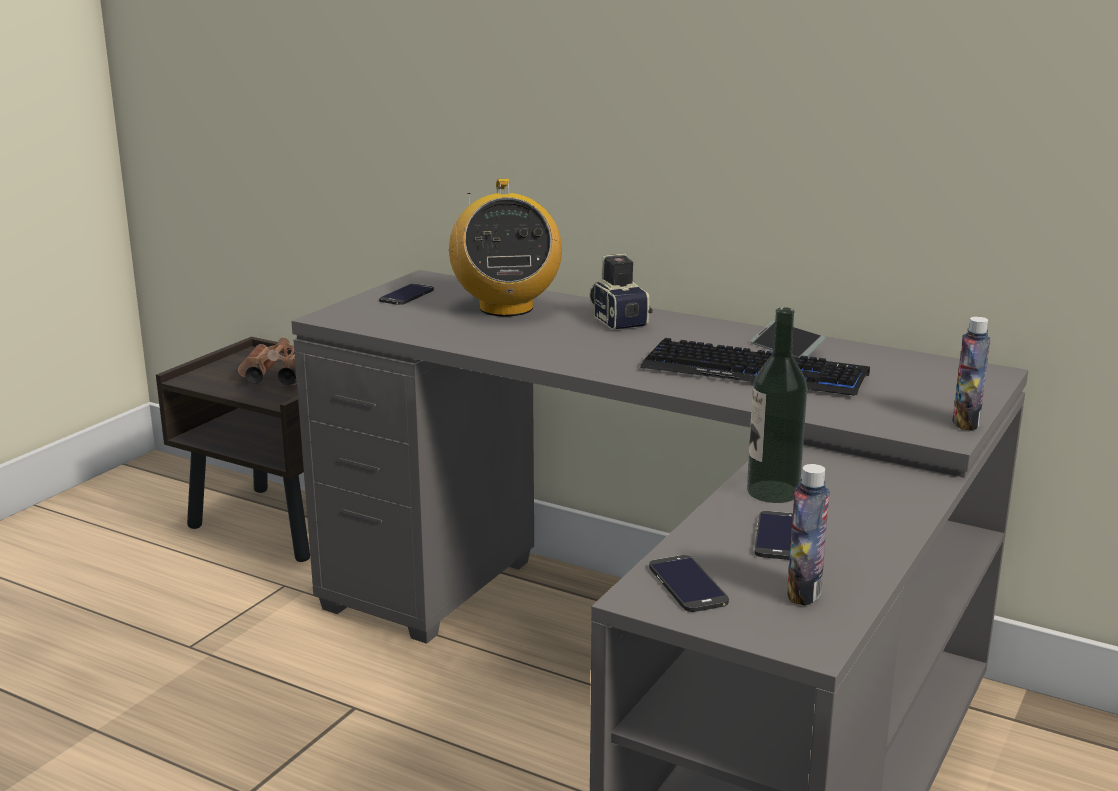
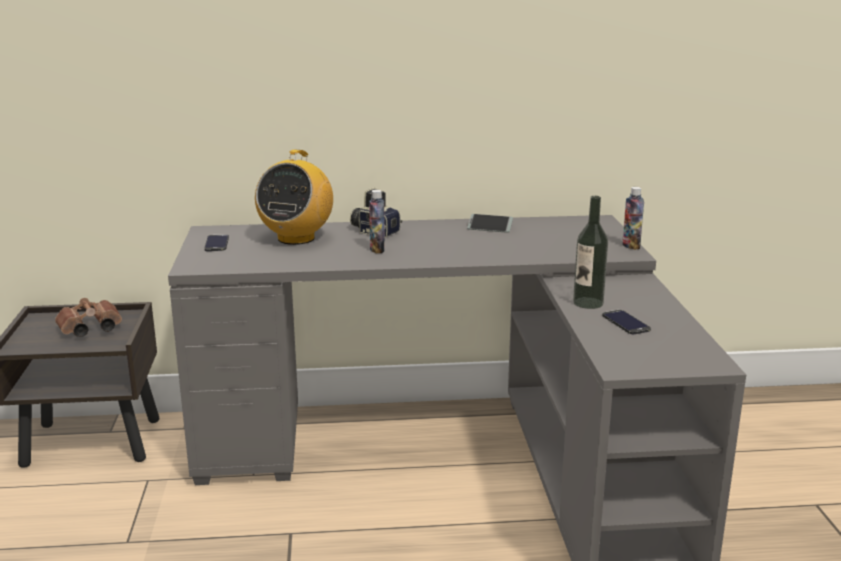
camera: 35 degrees left, 0 degrees up
radio [449,179,562,317] -> radio turned 60 degrees clockwise [255,150,333,245]
keyboard [640,338,870,396] -> none
phone [649,555,729,612] -> none
bottle [787,464,830,606] -> bottle moved to [369,190,385,254]

